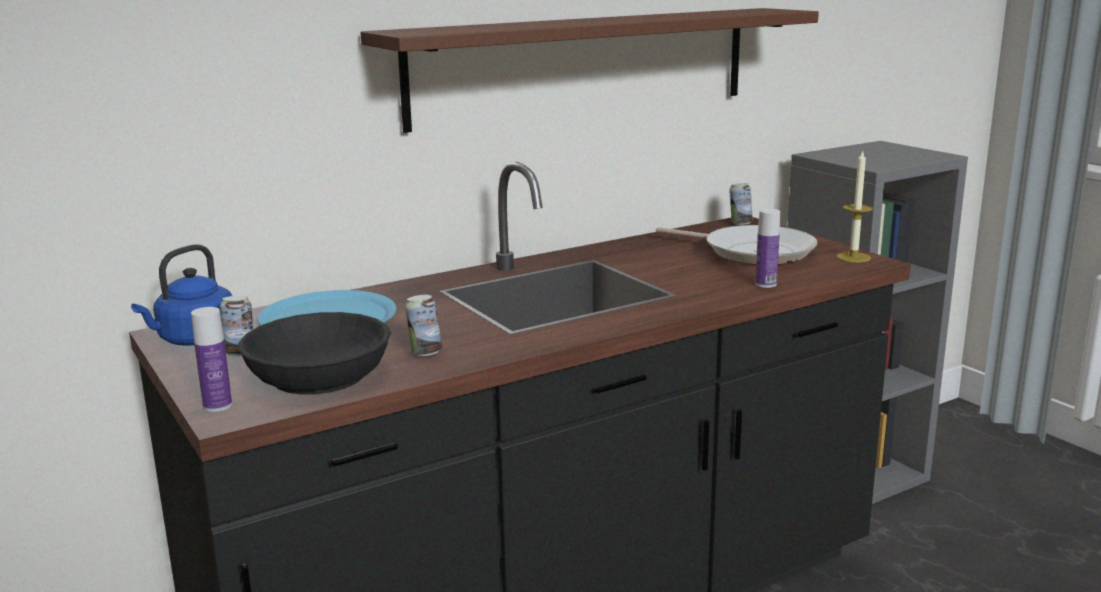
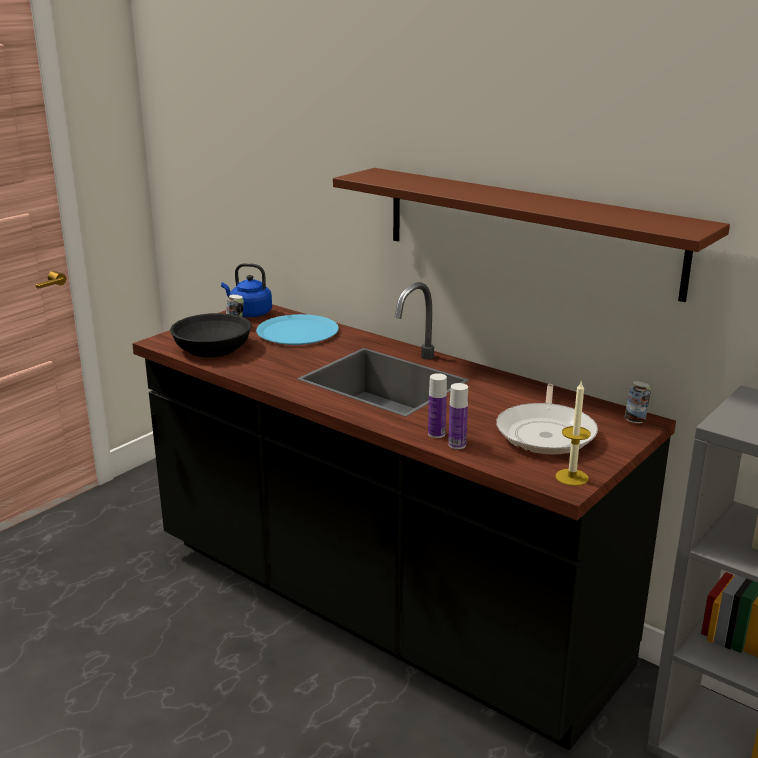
camera: 70 degrees right, 5 degrees up
bottle [191,307,232,412] -> bottle moved to [428,373,447,438]
can [405,295,442,356] -> none

